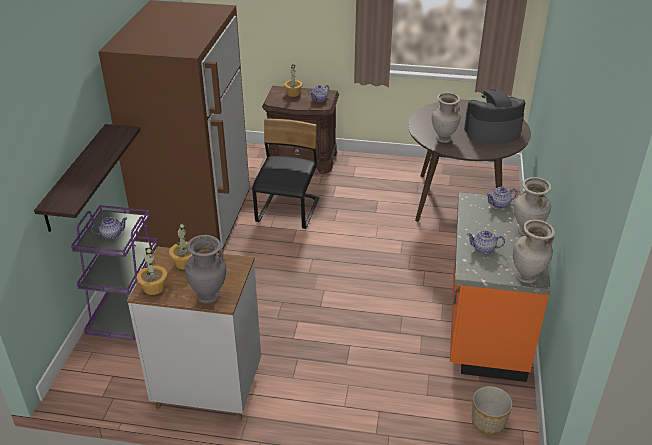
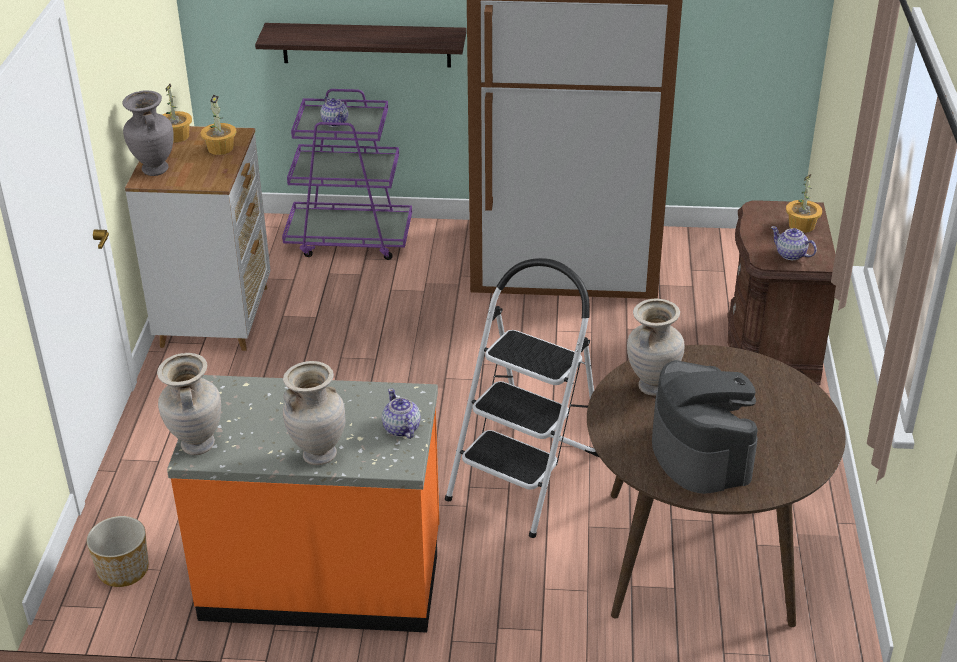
camera: 85 degrees right, 0 degrees up
black chair [252,118,319,229] -> none
teapot [467,230,505,254] -> none
none -> step ladder [445,258,599,538]

